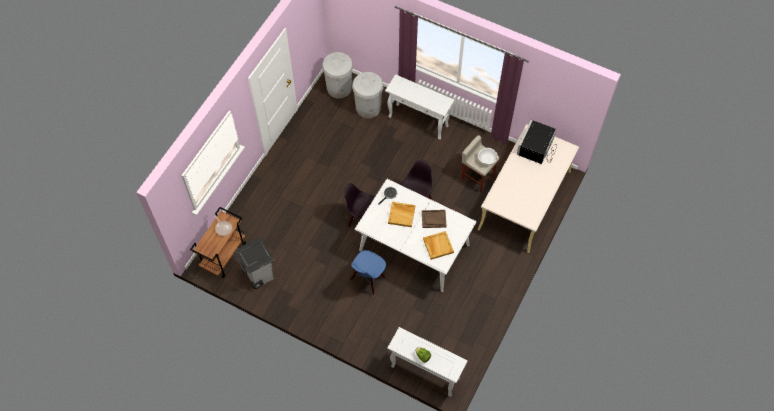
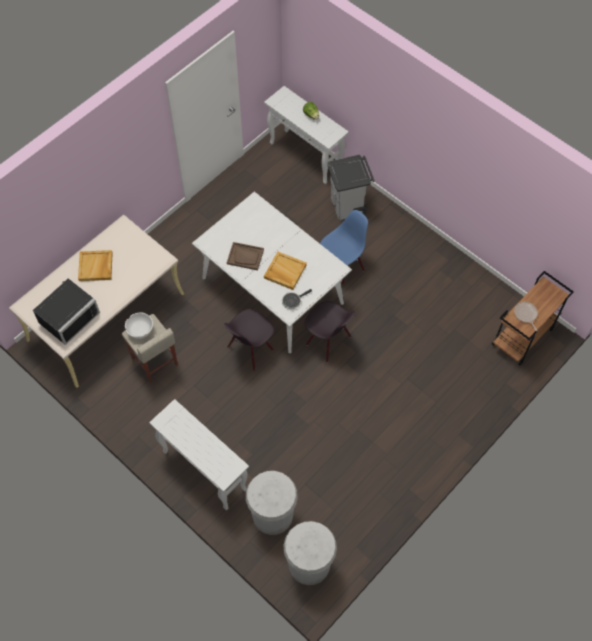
camera: 165 degrees left, 0 degrees up
grey trash can [233,237,274,289] -> grey trash can moved to [328,155,375,220]
beige tray [423,231,454,260] -> beige tray moved to [78,250,113,281]

